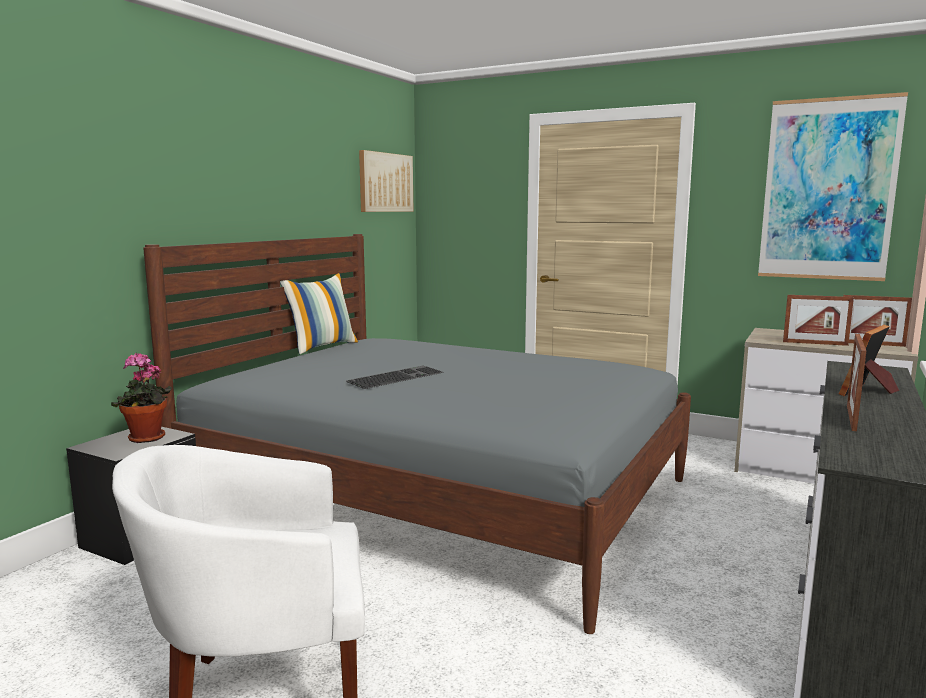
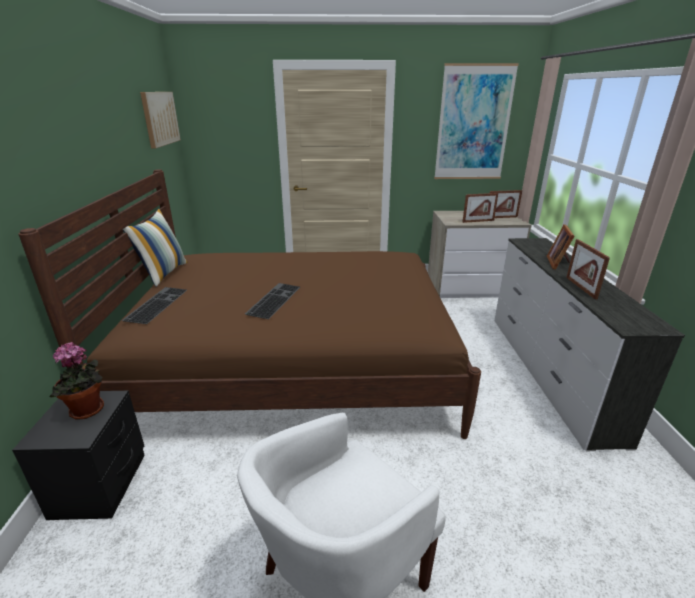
camera: 30 degrees left, 15 degrees up
grey bed [143,234,691,634] -> brown bed [18,170,481,439]
none -> keyboard [122,287,187,324]

